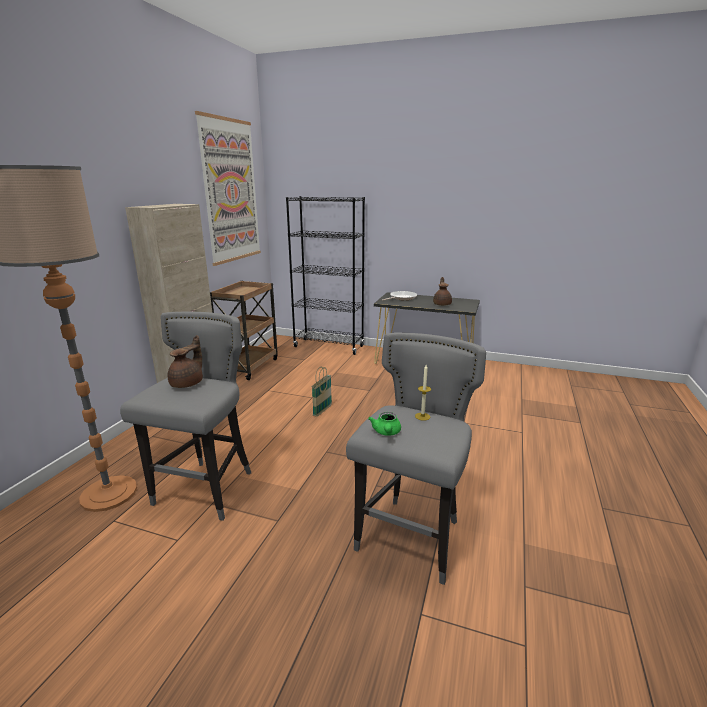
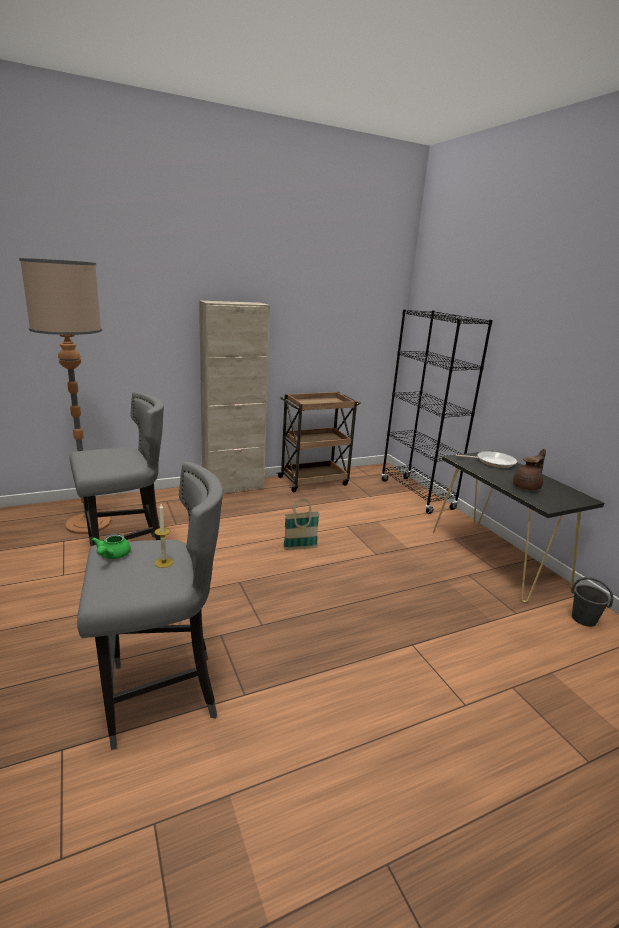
camera: 45 degrees right, 0 degrees up
brown teapot [168,335,203,388] -> none
picture [195,111,261,266] -> none
green teapot [368,412,401,436] -> green teapot turned 45 degrees counterclockwise [92,533,131,559]
none -> grey bucket [571,577,614,627]

